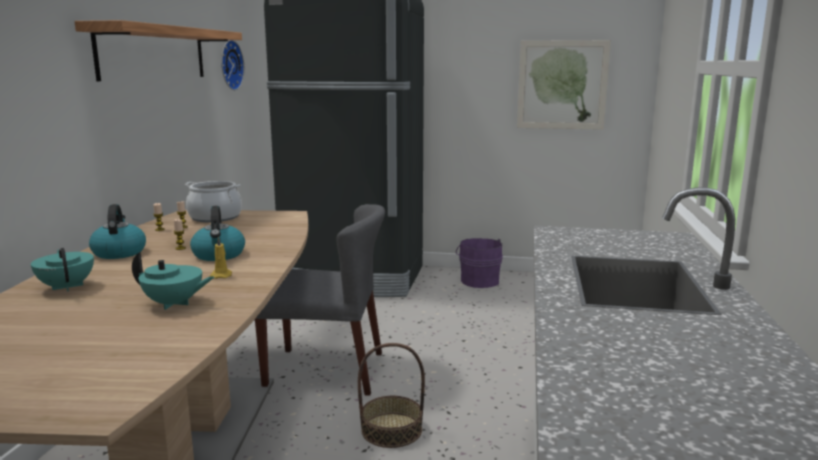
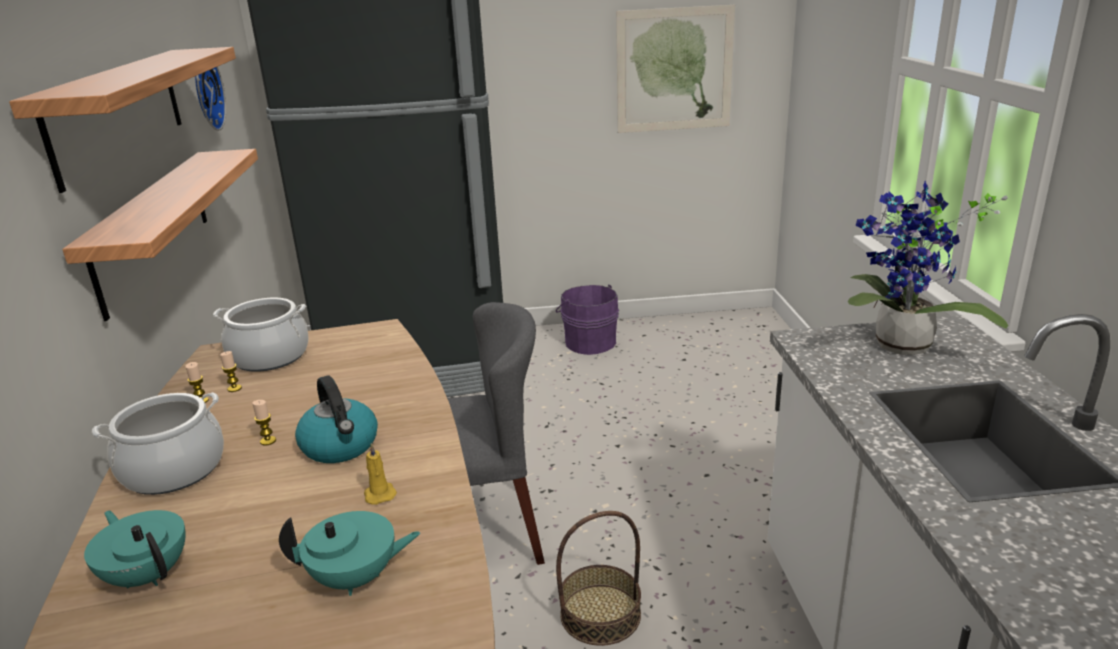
camera: 15 degrees left, 10 degrees up
kettle [89,204,146,259] -> cooking pot [92,392,224,495]
none -> shelf [62,149,258,321]
none -> potted plant [848,181,1008,355]

